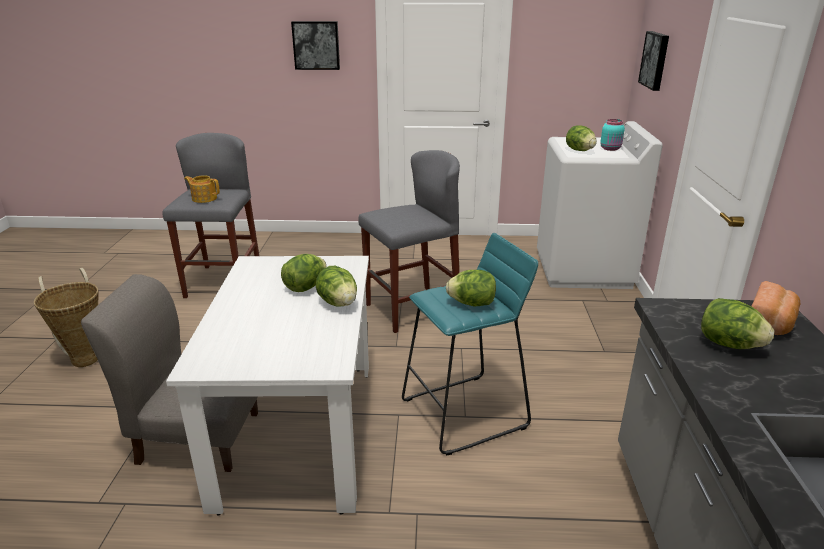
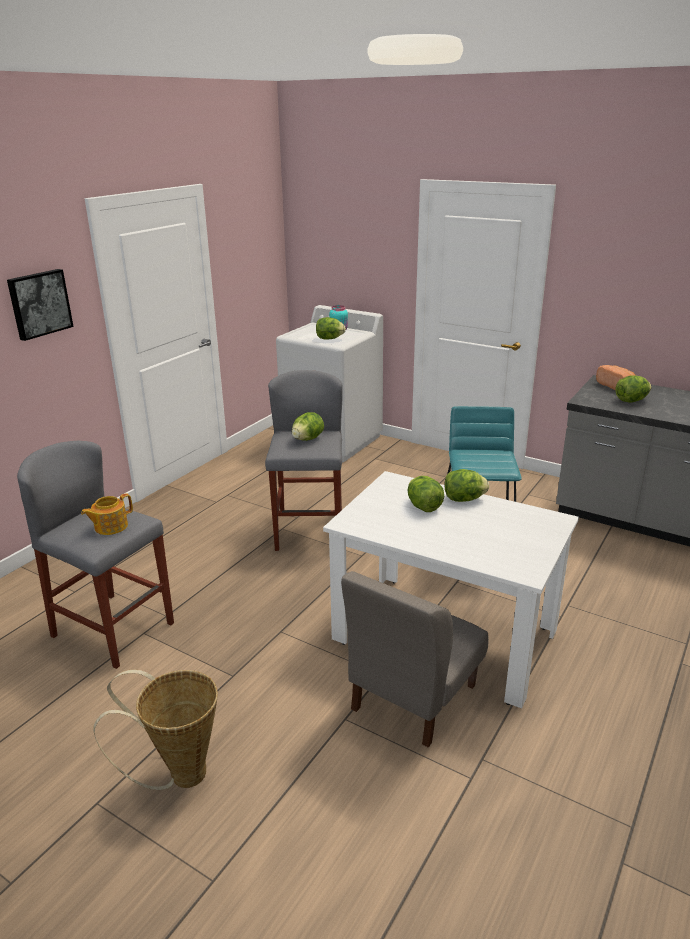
camera: 60 degrees left, 0 degrees up
lettuce [446,270,496,306] -> lettuce moved to [292,412,324,441]
picture [638,31,669,91] -> none

